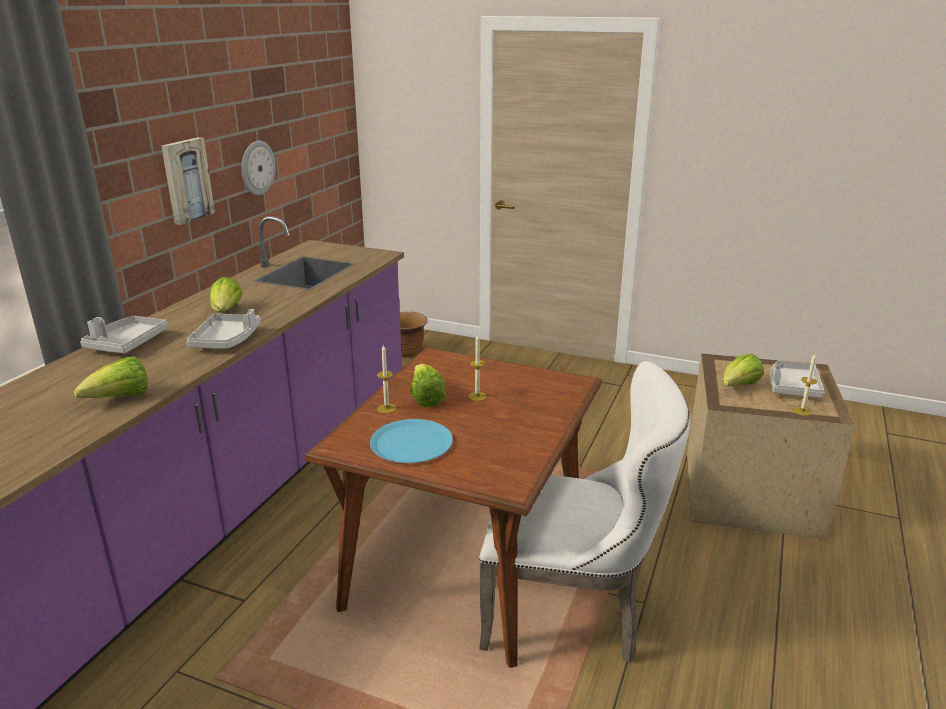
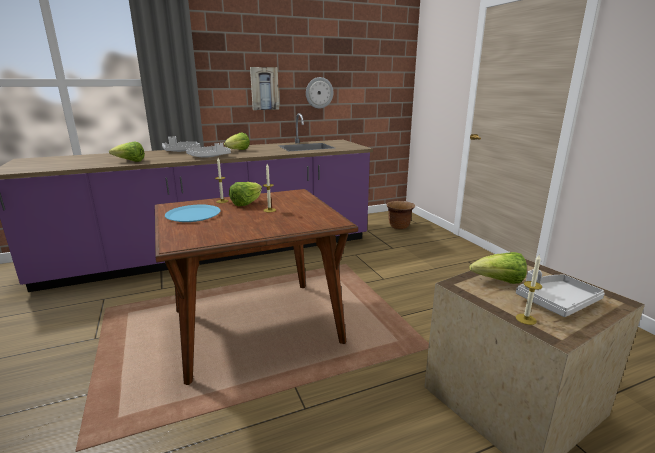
camera: 45 degrees right, 5 degrees down
white chair [479,361,691,663] -> none

